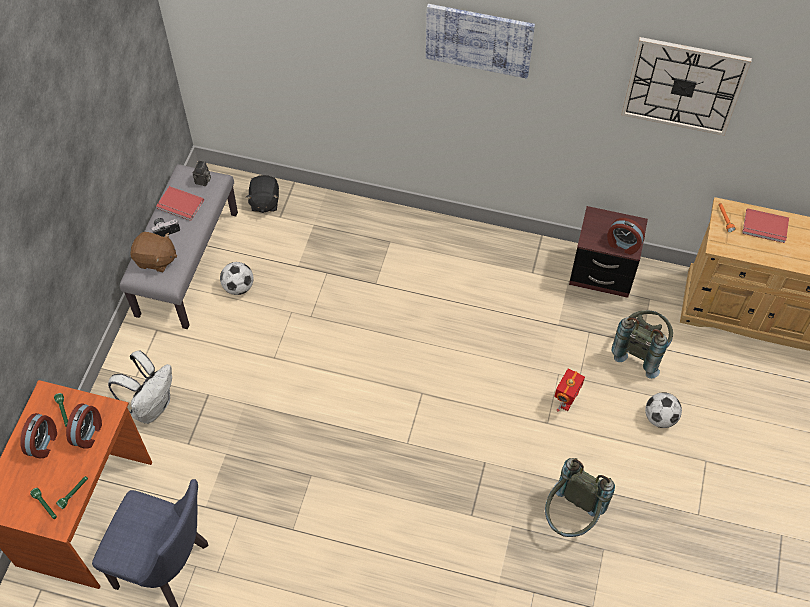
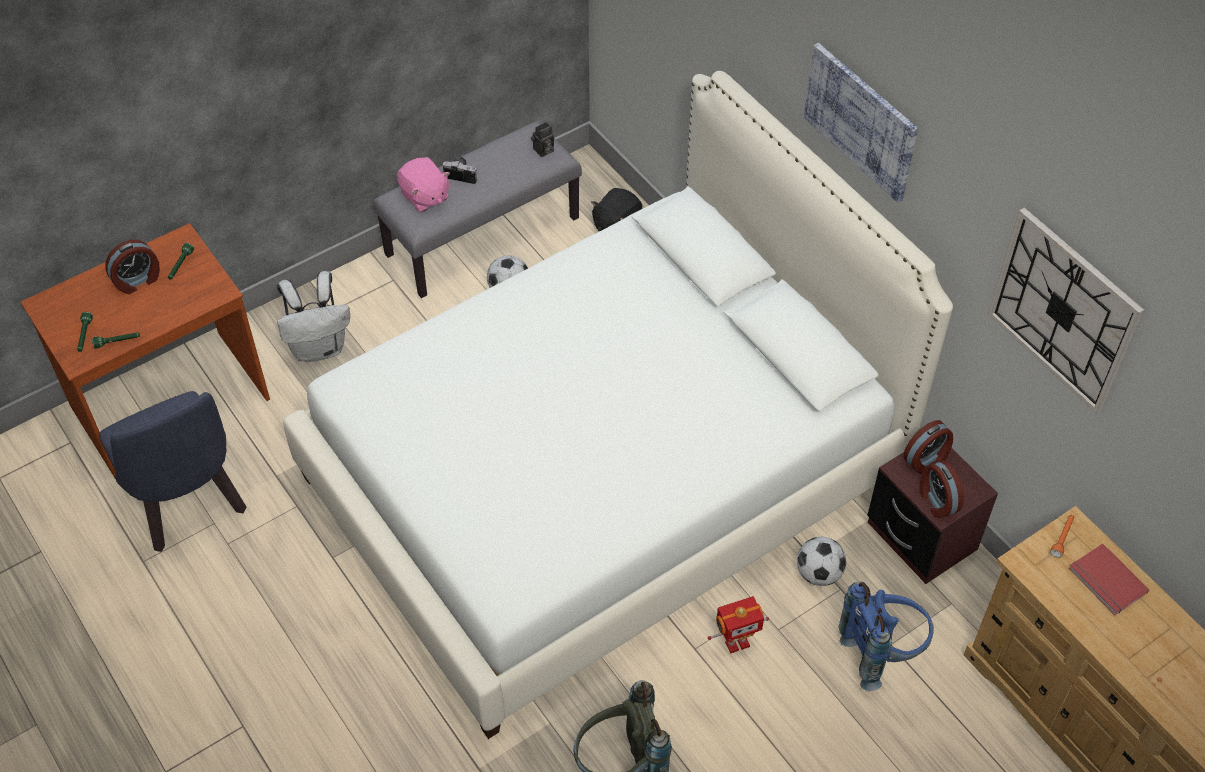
camera: 40 degrees right, 5 degrees down
alarm clock [66,403,102,449] -> alarm clock moved to [904,420,953,474]
brown plush toy [130,232,177,272] -> pink plush toy [397,157,450,212]
red book [156,186,204,221] -> none
grey backpack [612,310,673,379] -> blue backpack [839,581,934,691]
football [645,392,682,428] -> football moved to [797,537,846,586]
none -> white bed [283,71,953,739]

